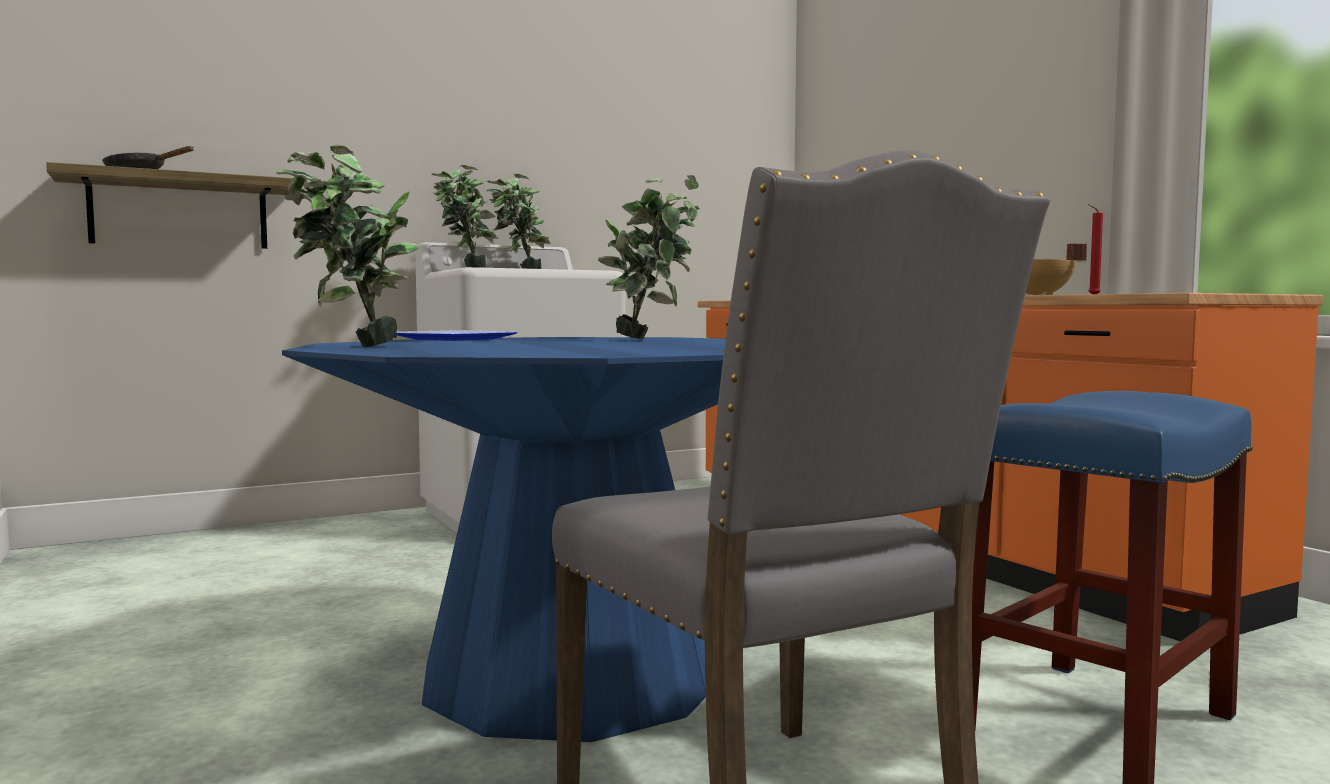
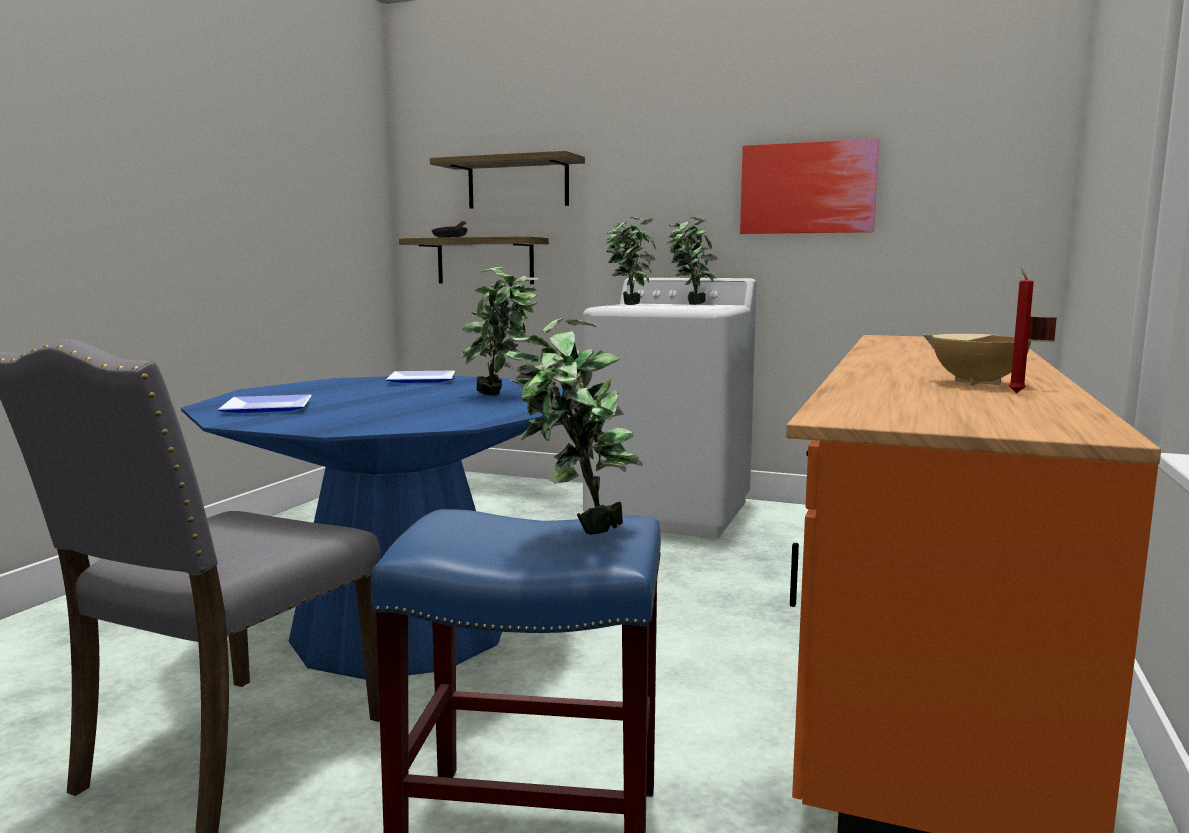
camera: 50 degrees right, 5 degrees up
potted plant [276,144,419,347] -> potted plant moved to [505,317,643,535]
none -> plate [217,394,312,413]
none -> shelf [430,150,585,209]
none -> picture [740,139,879,234]

